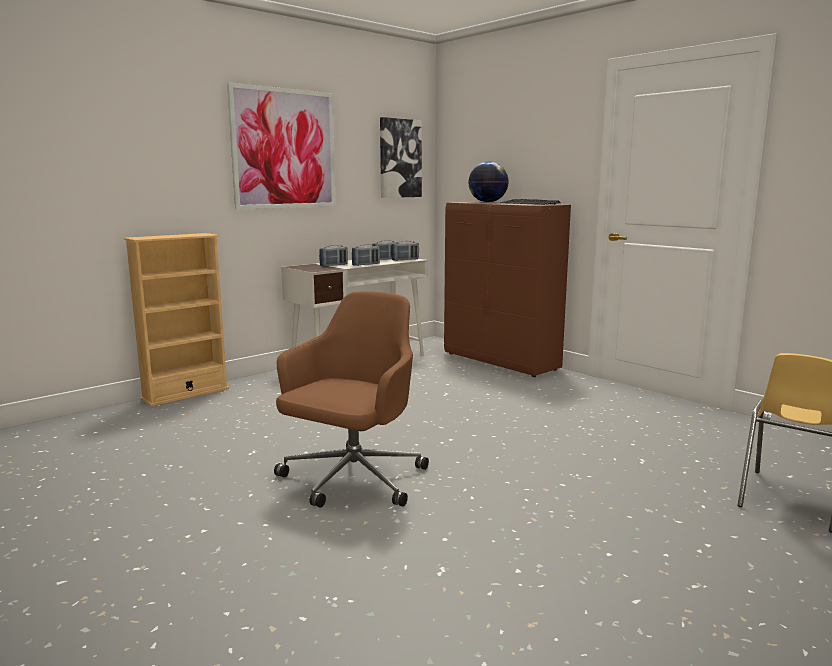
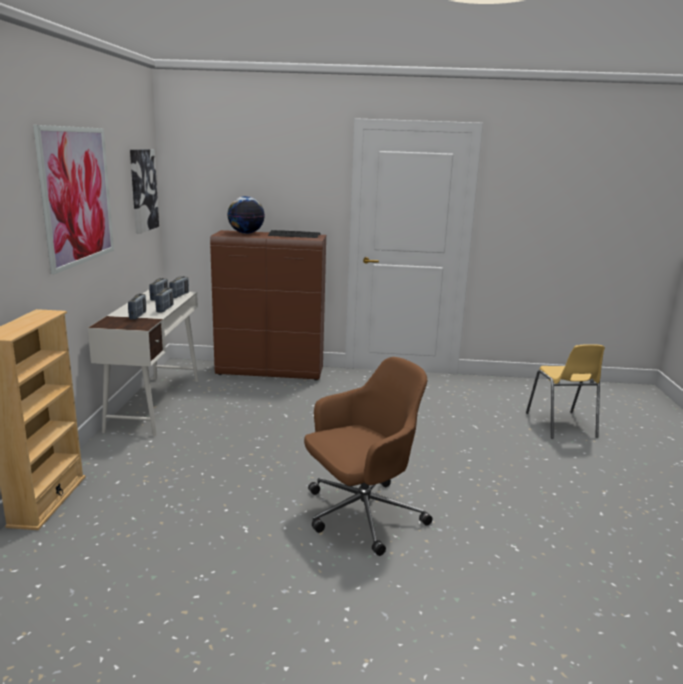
camera: 45 degrees left, 5 degrees up
brown office chair [274,291,429,508] -> brown office chair turned 75 degrees clockwise [304,357,432,556]

